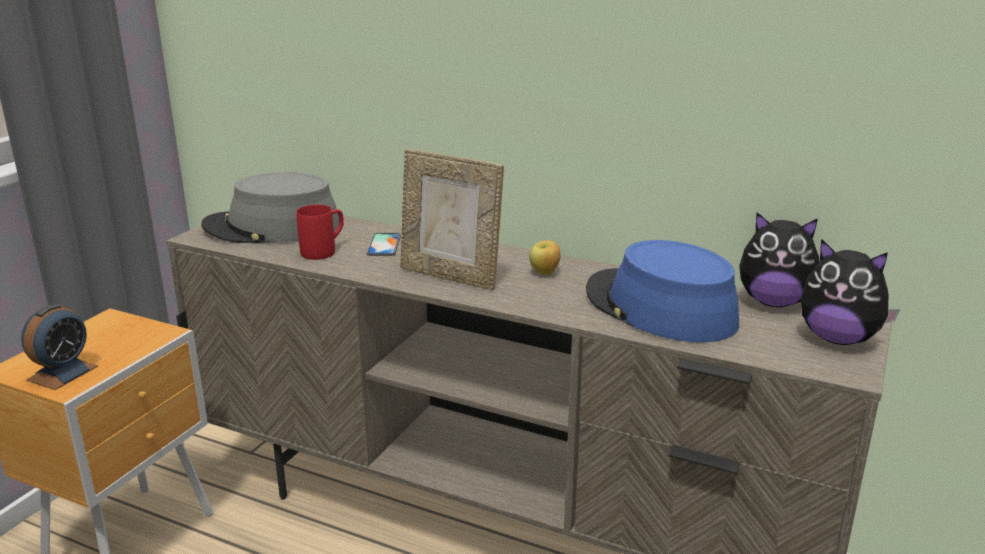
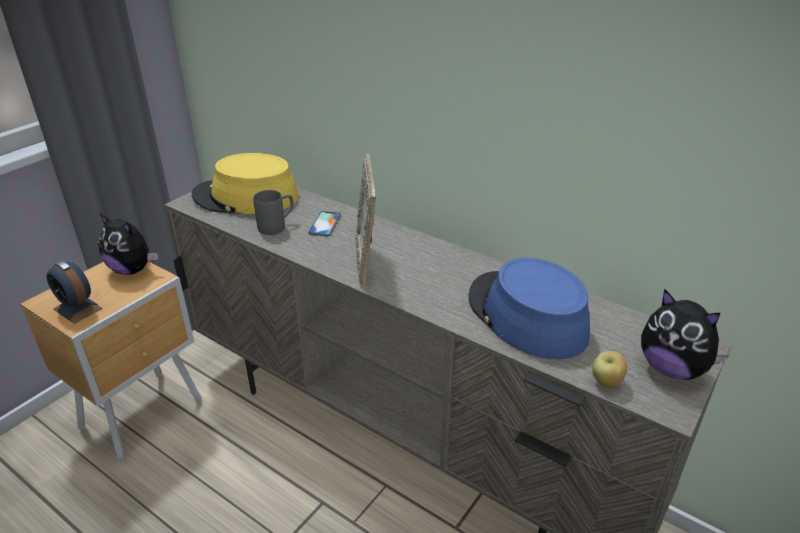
camera: 10 degrees right, 10 degrees up
alarm clock [21,304,98,390] -> alarm clock turned 90 degrees clockwise [46,261,102,324]
grey hat [201,172,339,243] -> yellow hat [192,153,299,214]
red mug [296,205,344,260] -> grey mug [253,190,294,235]
picture frame [400,149,504,290] -> picture frame turned 45 degrees clockwise [355,154,376,289]
apple [529,240,561,275] -> apple moved to [592,351,627,388]
plush toy [739,212,819,307] -> plush toy moved to [98,214,158,275]

